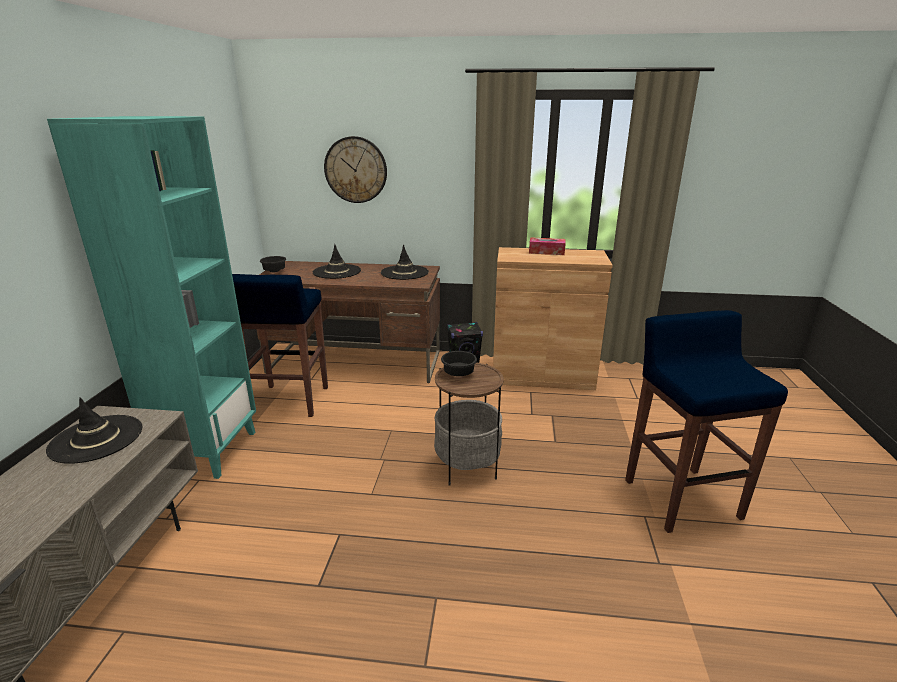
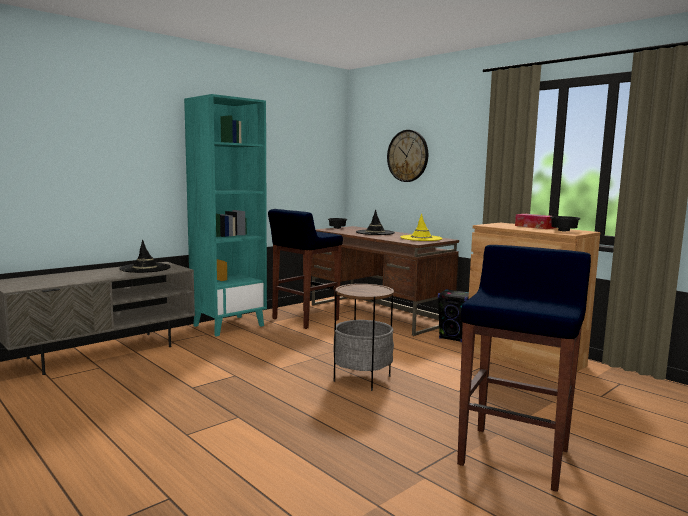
camera: 40 degrees right, 15 degrees down
black hat [381,244,429,280] -> yellow hat [400,213,443,241]
black bowl [441,351,477,376] -> black bowl moved to [550,216,580,232]

